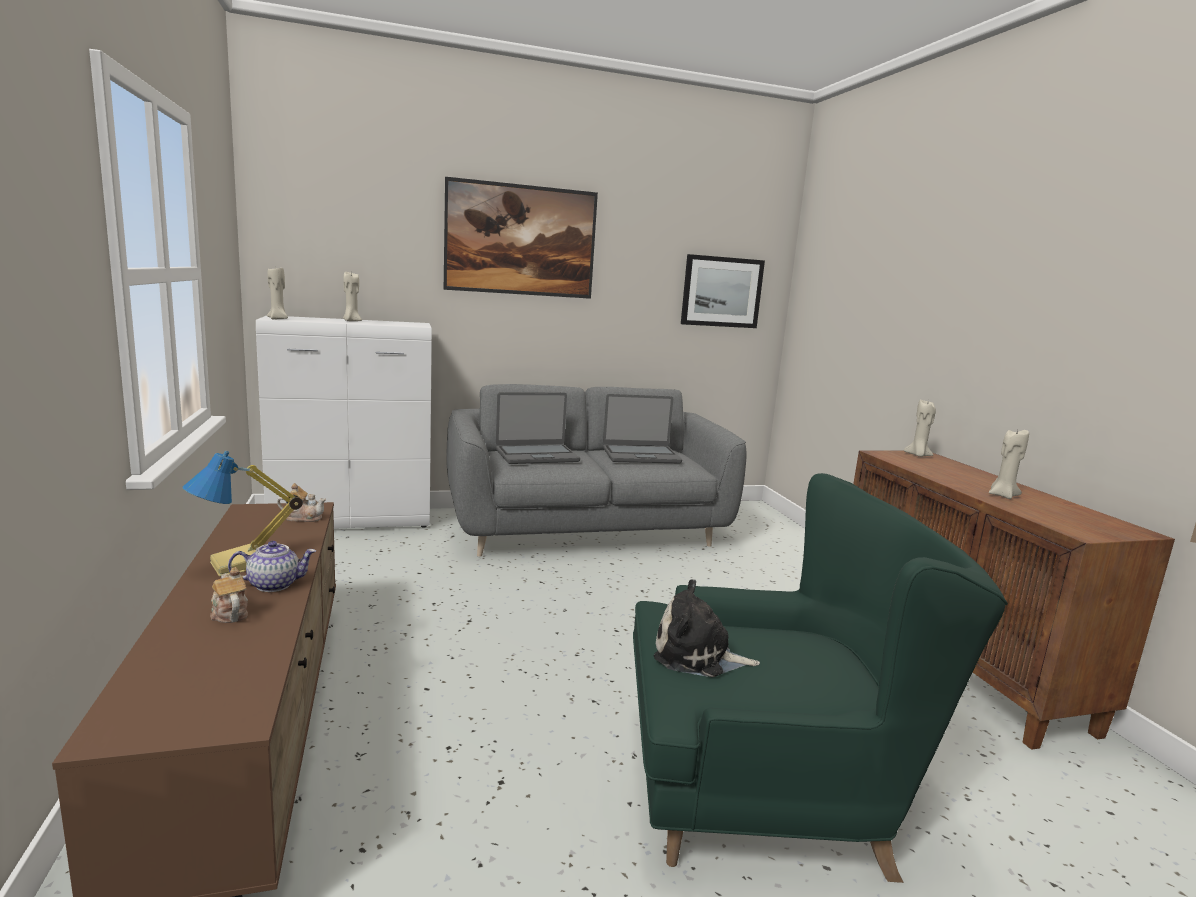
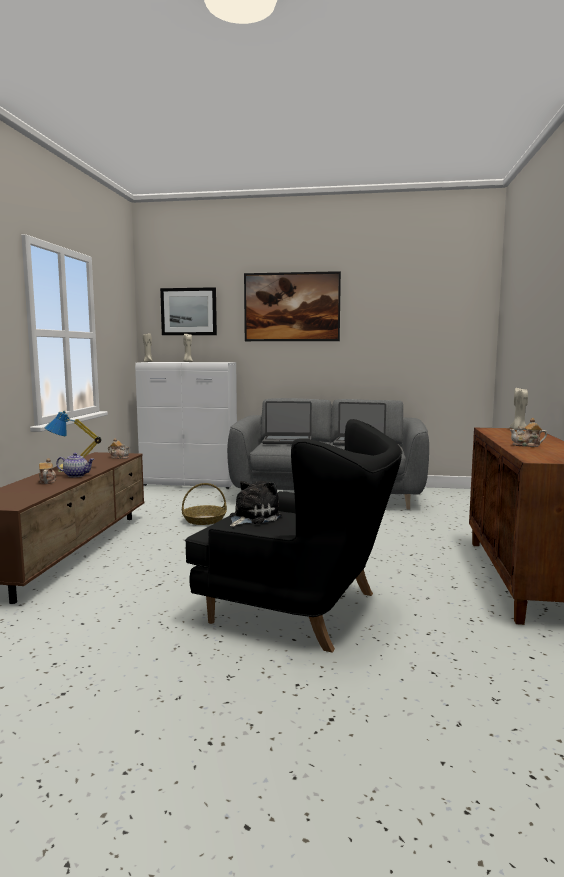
camera: 25 degrees right, 5 degrees down
green armchair [633,473,1008,883] -> black armchair [185,419,402,653]
plush toy [654,579,760,677] -> plush toy turned 90 degrees clockwise [230,481,282,527]
picture [681,254,765,328] -> picture moved to [160,287,217,335]
beige candle [989,430,1029,499] -> teapot [510,418,547,447]
none -> basket [182,483,227,525]

